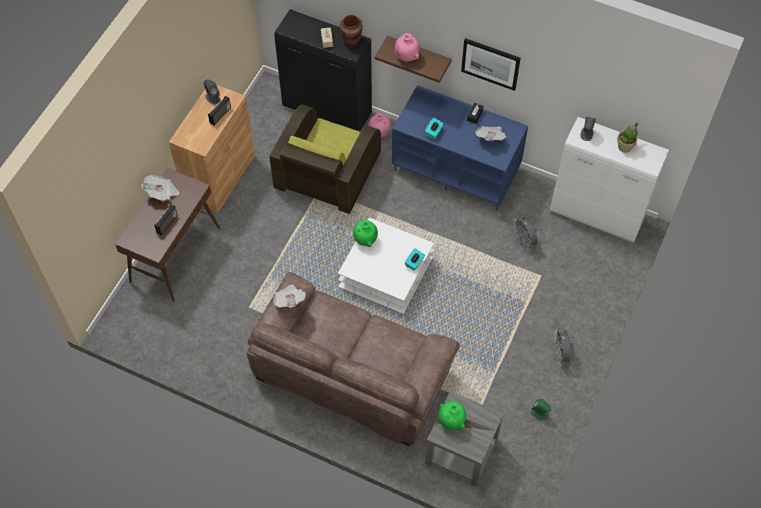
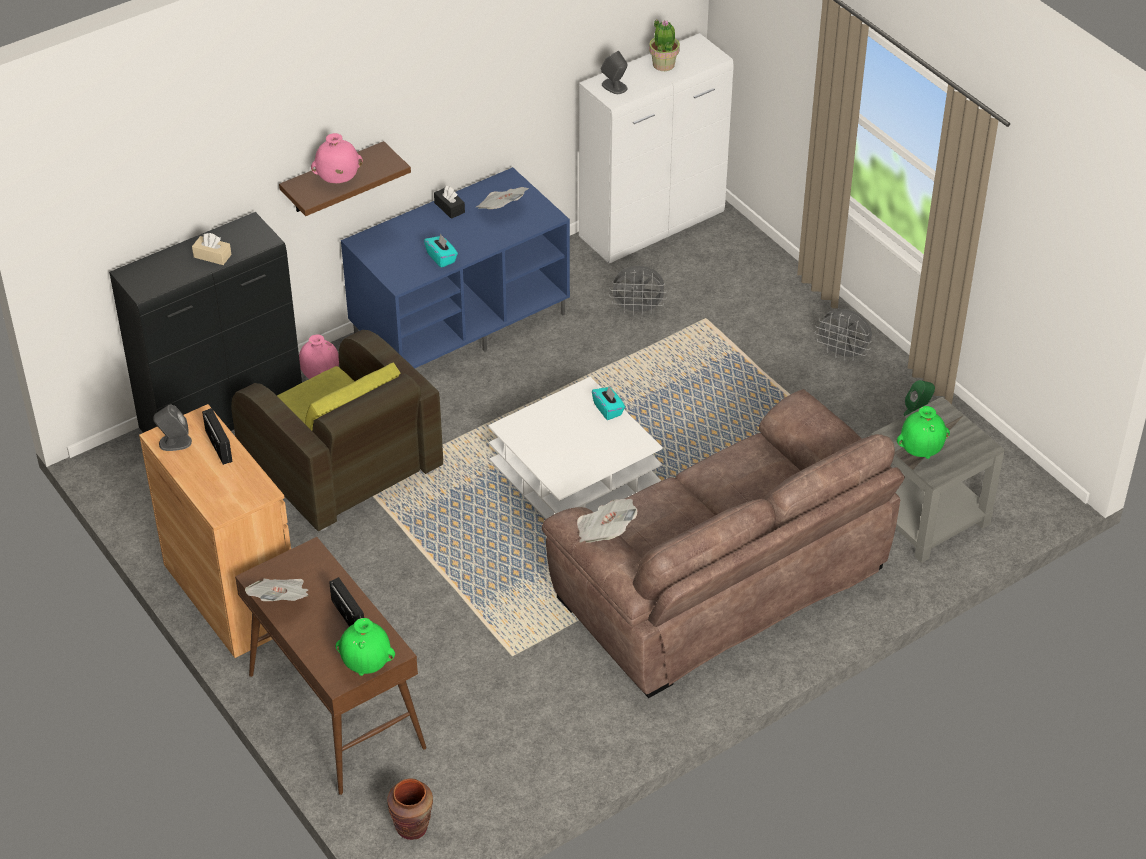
camera: 60 degrees left, 15 degrees down
brown vase [340,15,363,47] -> brown vase moved to [387,778,433,840]
green vase [353,220,378,247] -> green vase moved to [335,618,395,676]
picture [461,38,521,91] -> none

